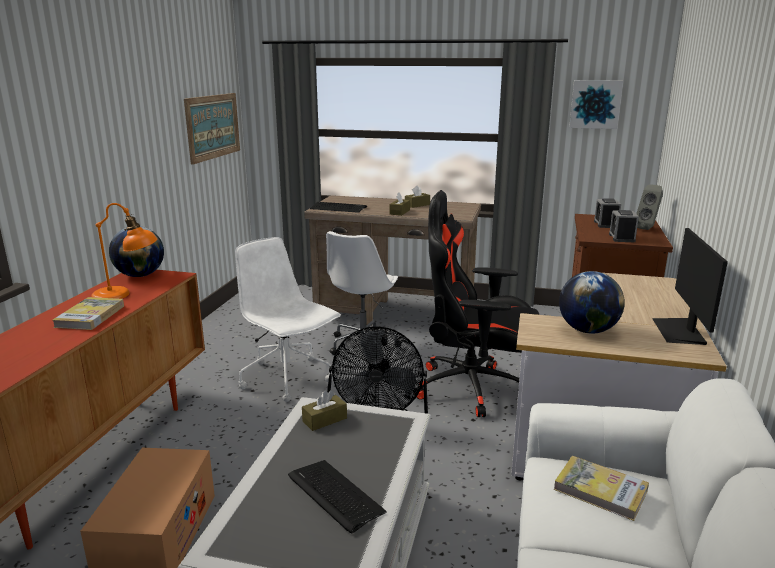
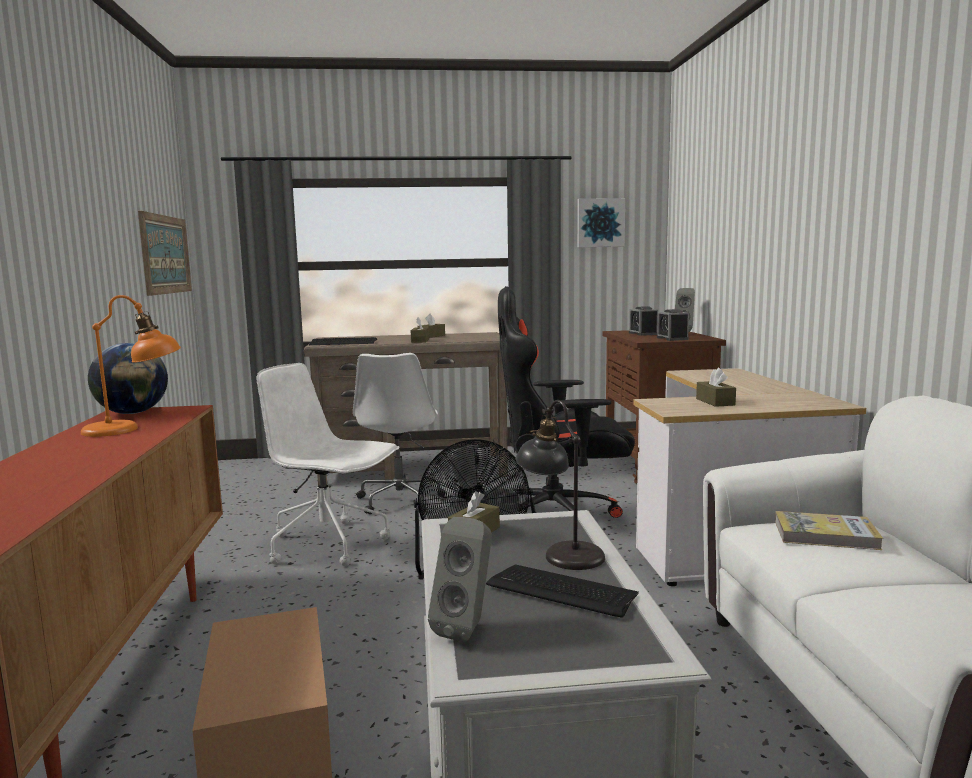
camera: 20 degrees left, 10 degrees down
book [53,297,124,330] -> none
globe [559,271,625,334] -> brown tissue box [696,368,736,407]
monitor [652,228,728,345] -> none
none -> grey speaker [428,517,492,642]
none -> grey table lamp [516,400,605,570]

